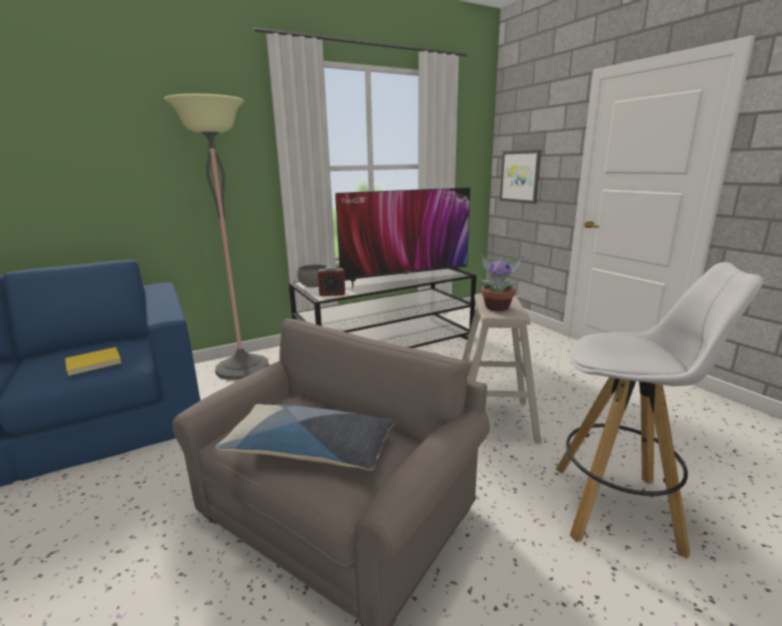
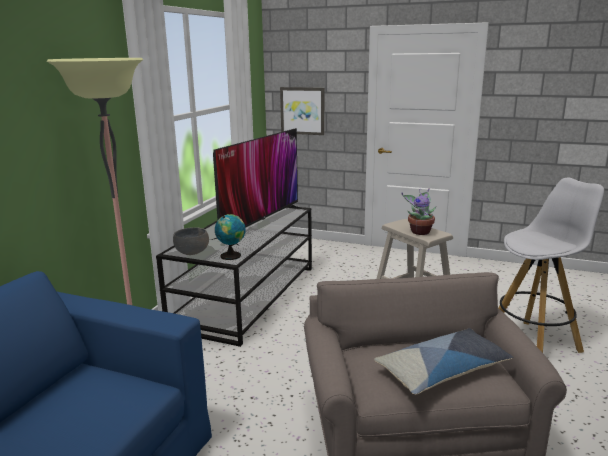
camera: 40 degrees left, 0 degrees up
yellow book [65,347,121,376] -> none
alarm clock [318,267,345,296] -> globe [215,214,245,260]

